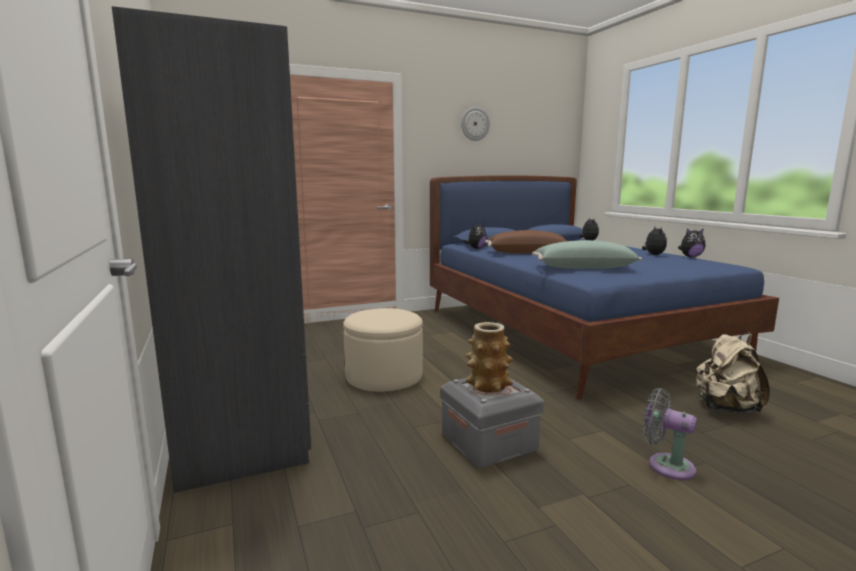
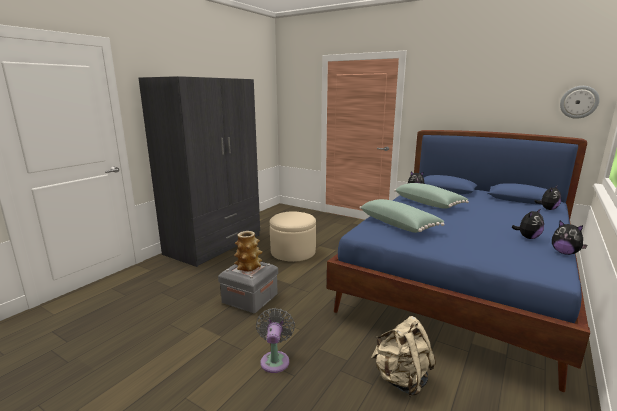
camera: 55 degrees right, 5 degrees up
wall clock [461,107,490,141] -> wall clock moved to [560,86,600,119]
brown pillow [485,230,567,254] -> green pillow [394,183,469,209]

